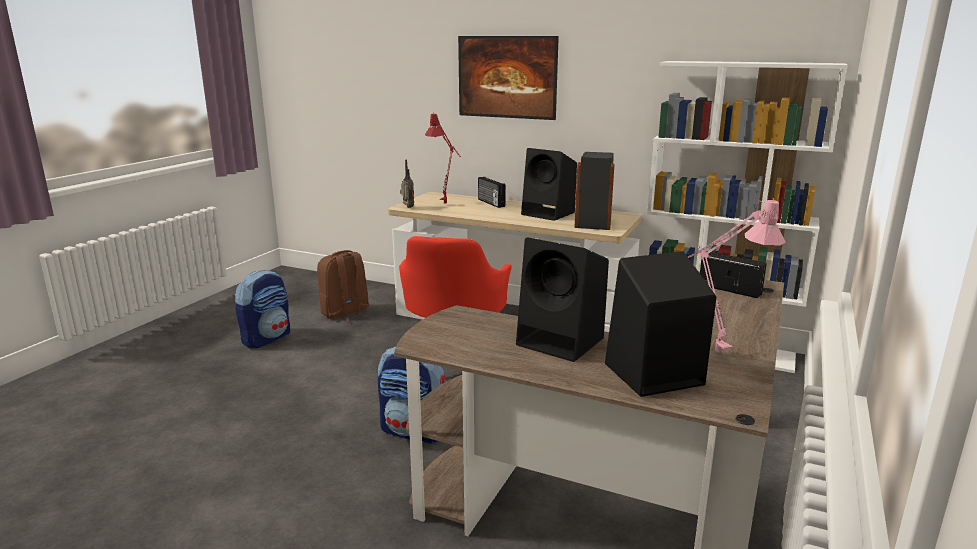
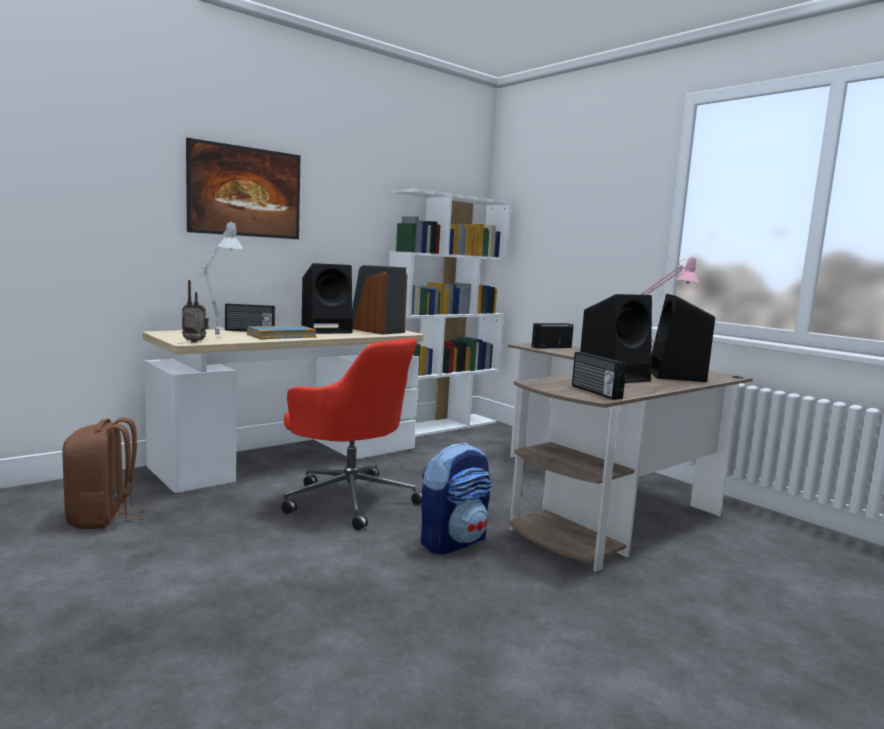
camera: 65 degrees left, 10 degrees down
backpack [234,269,290,348] -> none
red table lamp [425,114,461,203] -> grey table lamp [195,220,243,335]
none -> book [247,325,317,339]
none -> radio [572,352,627,400]

